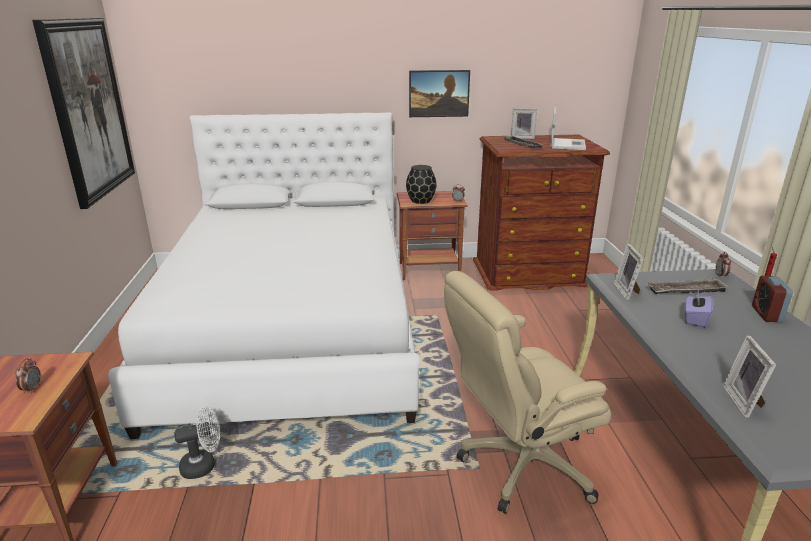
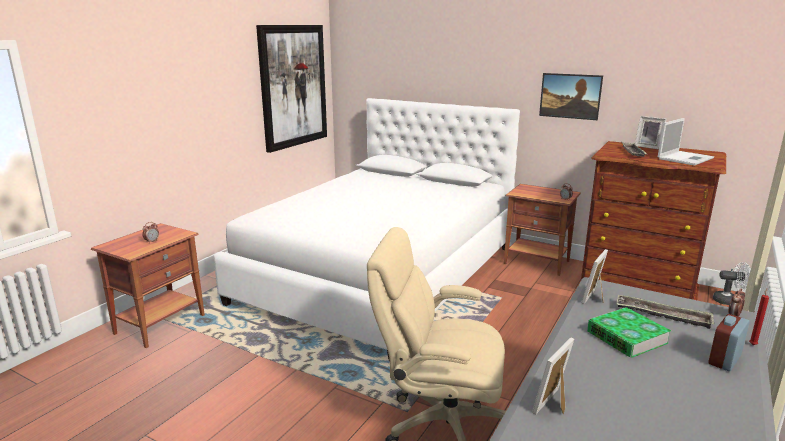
camera: 35 degrees right, 5 degrees down
white fan [174,406,220,479] -> white fan moved to [713,262,751,305]
black vase [406,165,437,204] -> none
purple tissue box [684,290,714,328] -> book [587,307,671,358]

